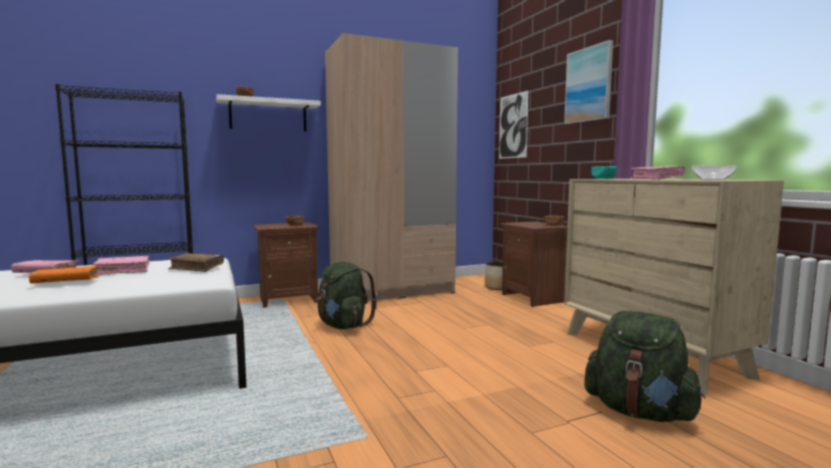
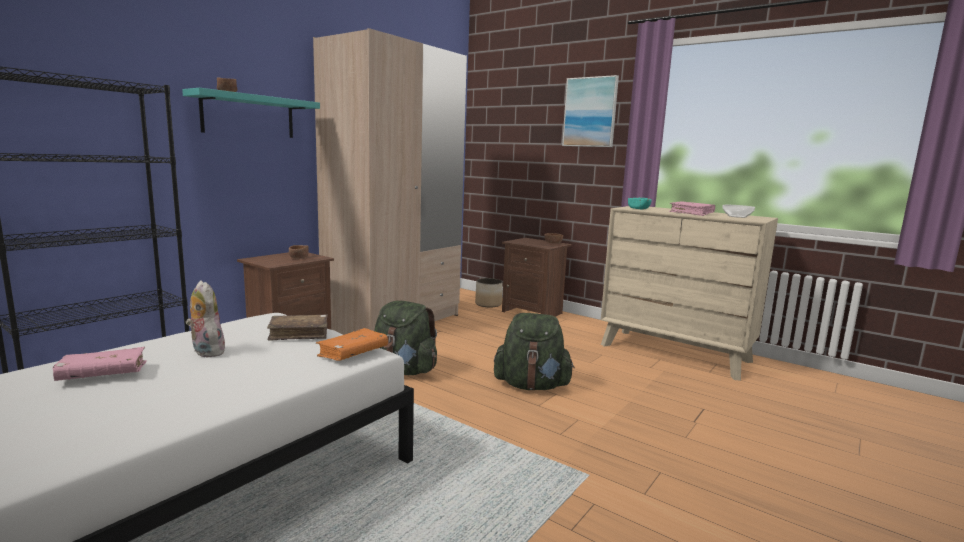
camera: 30 degrees left, 5 degrees up
orange book [29,266,100,284] -> orange book moved to [316,328,388,361]
pink book [93,256,149,275] -> plush toy [185,281,225,357]
white shelf [216,94,321,132] -> turquoise shelf [182,88,320,138]
picture [499,90,529,159] -> none
green backpack [584,311,705,422] -> green backpack moved to [494,313,575,390]

